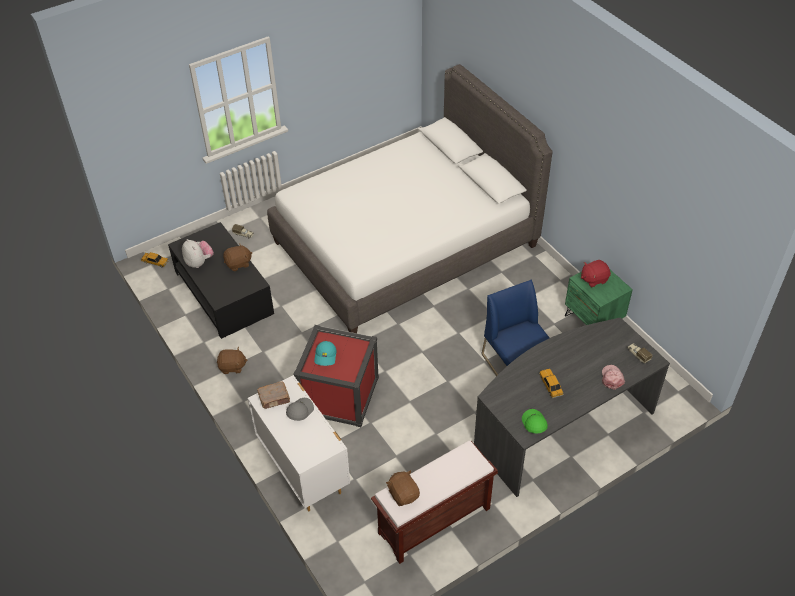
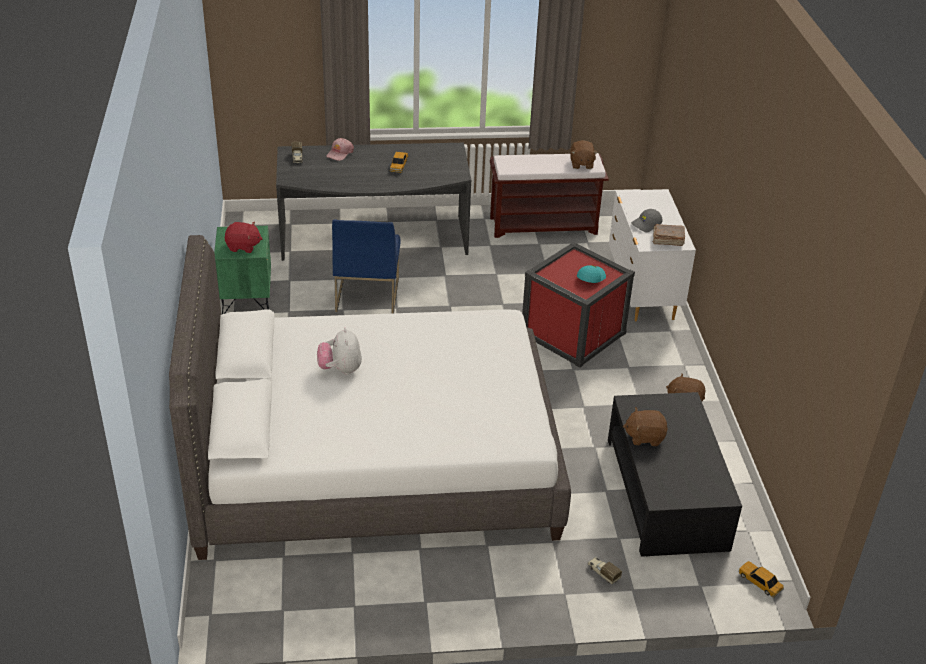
camera: 155 degrees left, 10 degrees down
plush toy [182,239,214,268] -> plush toy moved to [317,328,362,375]
green cap [522,409,548,433] -> none

